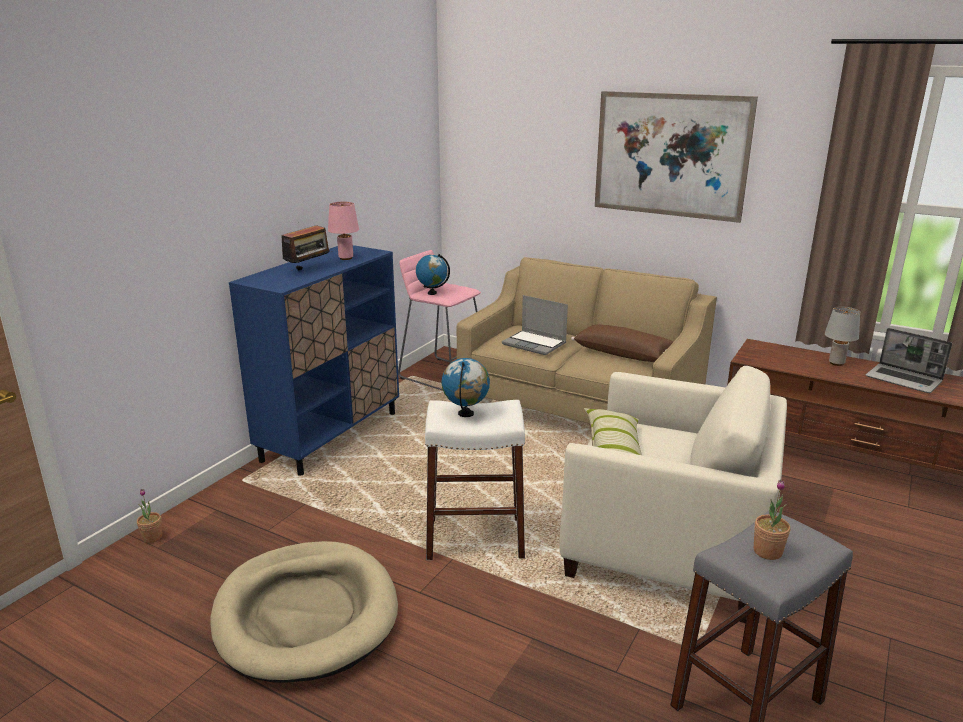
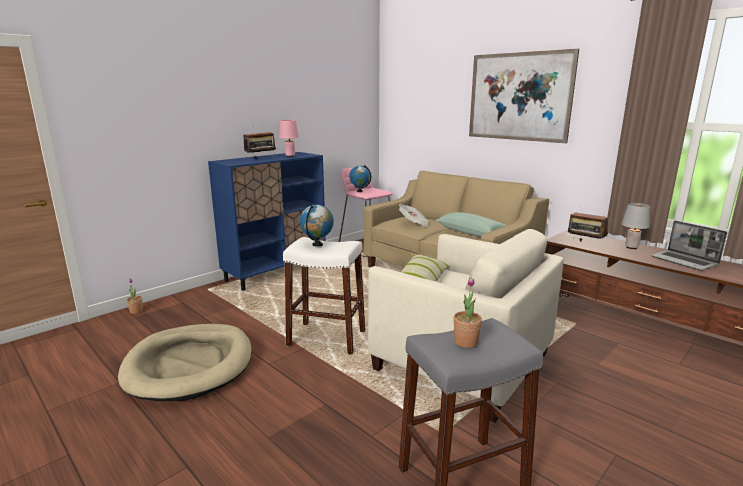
camera: 15 degrees right, 5 degrees down
laptop [502,295,568,355] -> newspaper [399,204,429,227]
brown pillow [571,324,674,362] -> green pillow [436,212,506,237]
none -> radio [568,212,608,242]

